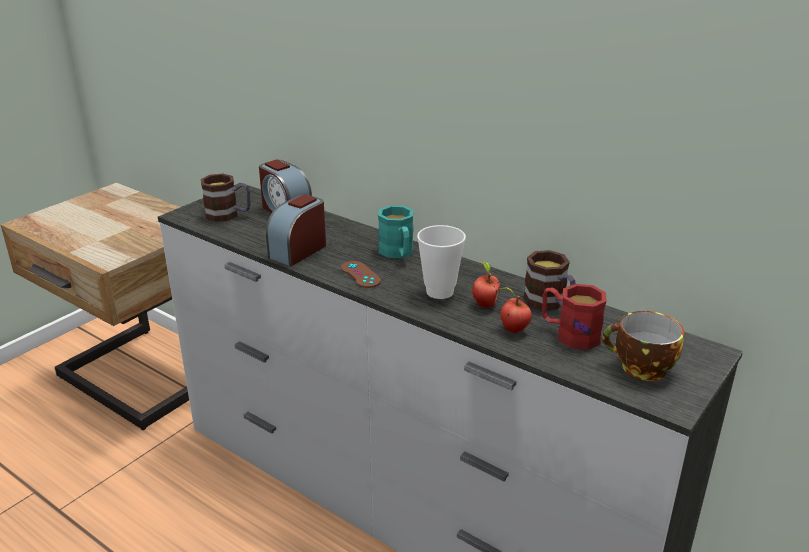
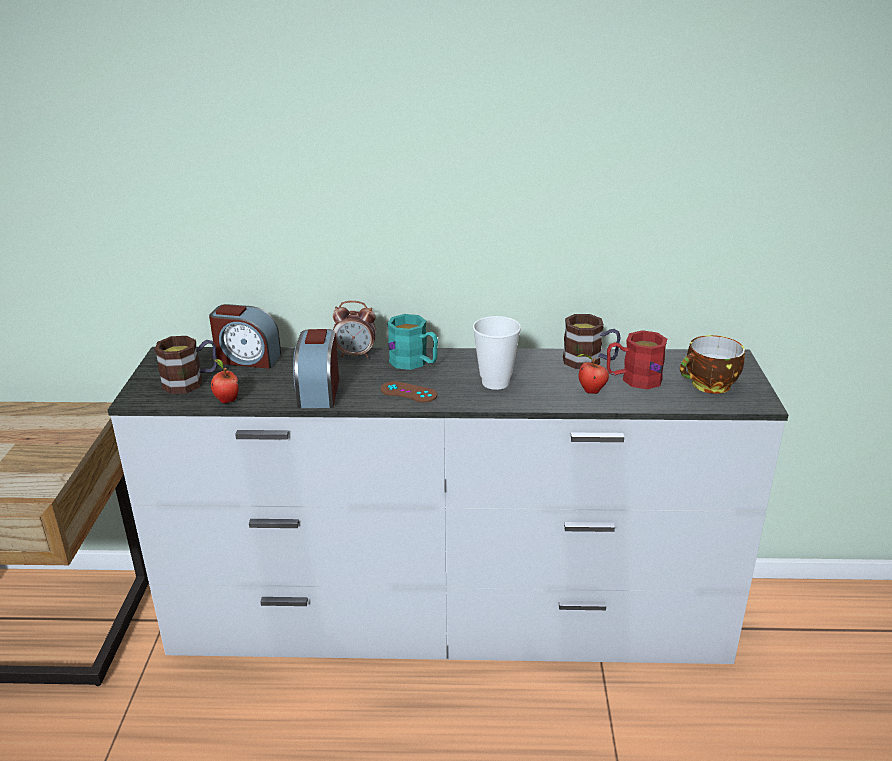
camera: 35 degrees left, 0 degrees up
apple [472,261,500,307] -> apple moved to [211,359,239,404]
none -> alarm clock [333,301,376,358]

